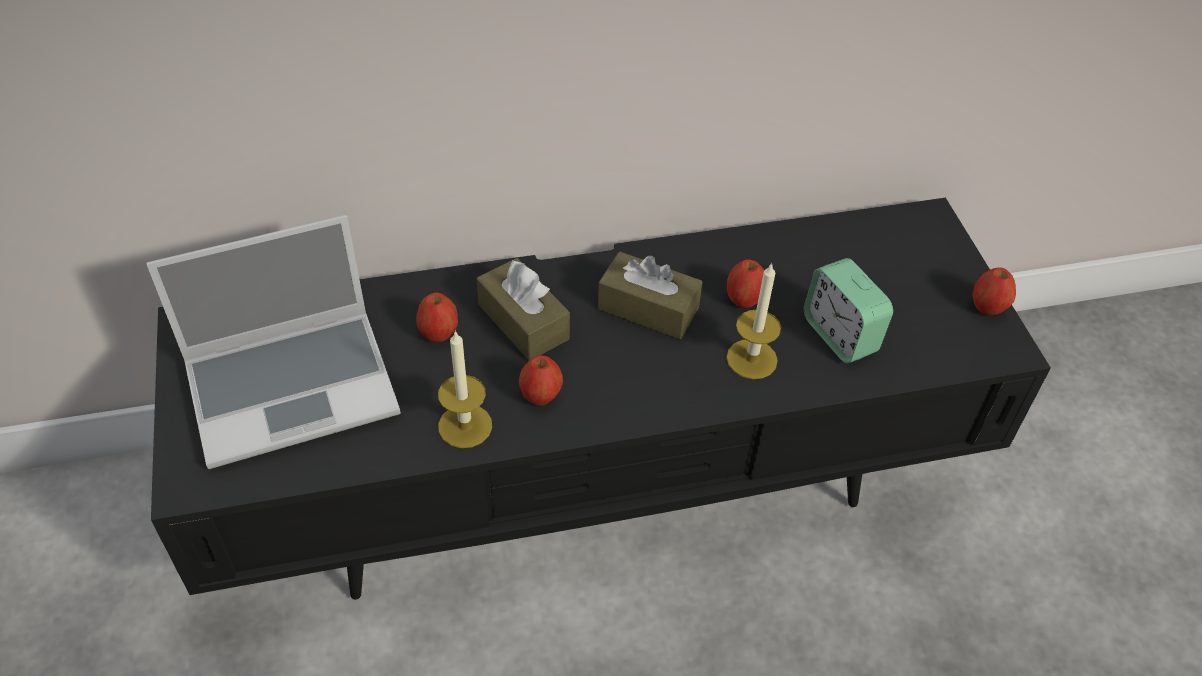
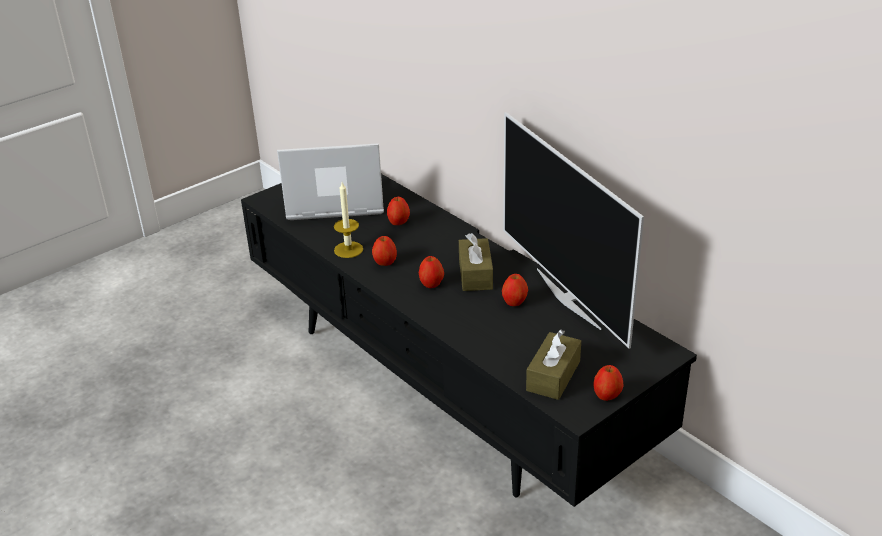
camera: 65 degrees right, 15 degrees down
laptop [146,215,401,469] -> laptop turned 135 degrees clockwise [277,143,384,220]
brown tissue box [477,258,570,360] -> brown tissue box moved to [526,330,581,400]
candle [726,263,781,379] -> none
alarm clock [804,258,893,363] -> none
none -> apple [419,256,444,288]
none -> television [503,112,644,349]

